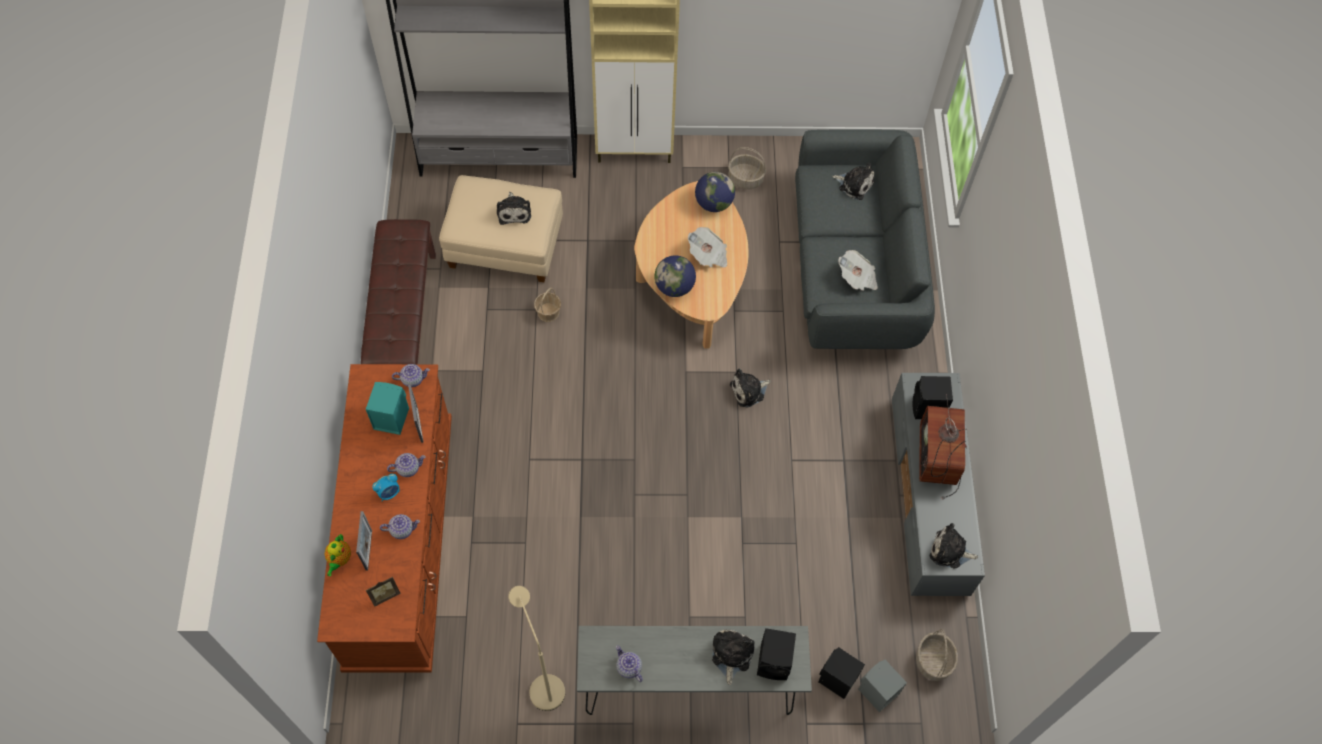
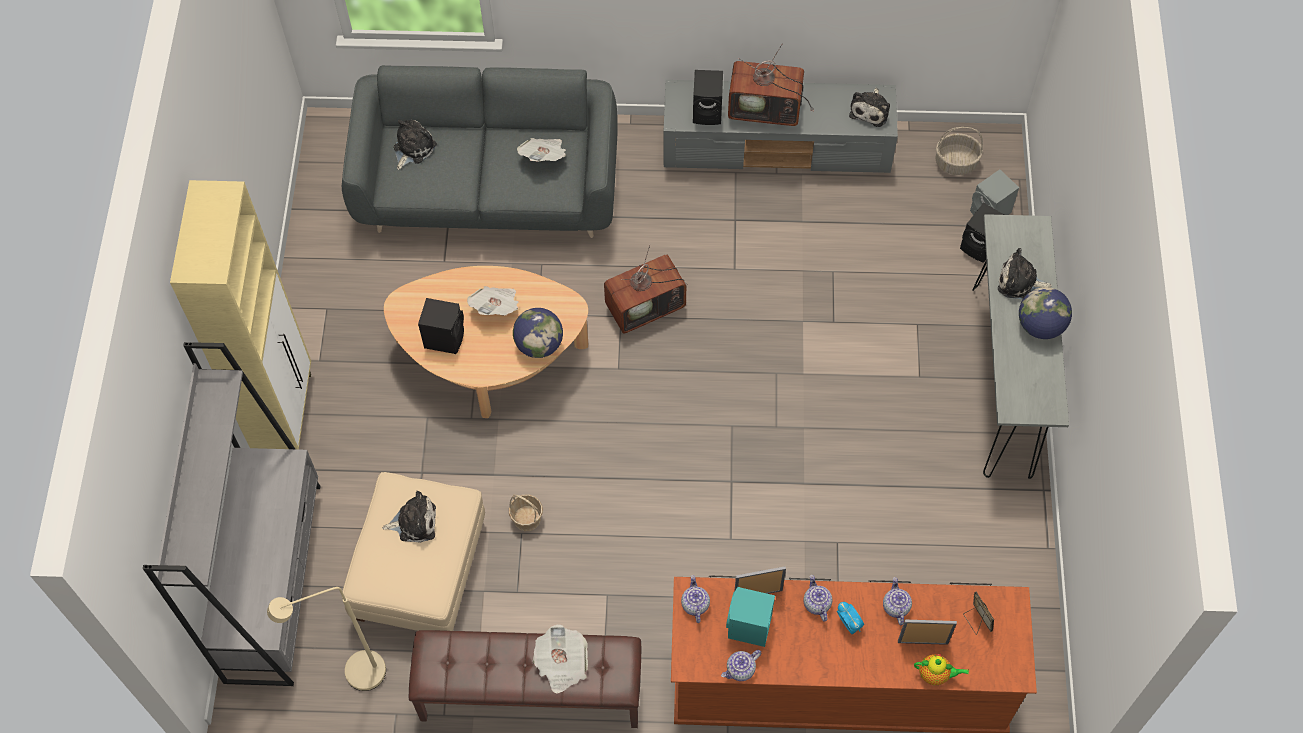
camera: 85 degrees left, 0 degrees up
beige floor lamp [508,586,565,711] -> beige floor lamp moved to [267,587,386,691]
teapot [616,645,643,682] -> teapot moved to [721,650,761,681]
globe [695,172,735,212] -> globe moved to [1019,287,1072,339]
basket [728,147,766,189] -> none
plush toy [730,369,771,407] -> television [604,244,688,334]
black speaker [757,628,796,680] -> black speaker moved to [418,298,464,354]
none -> newspaper [533,624,588,694]

